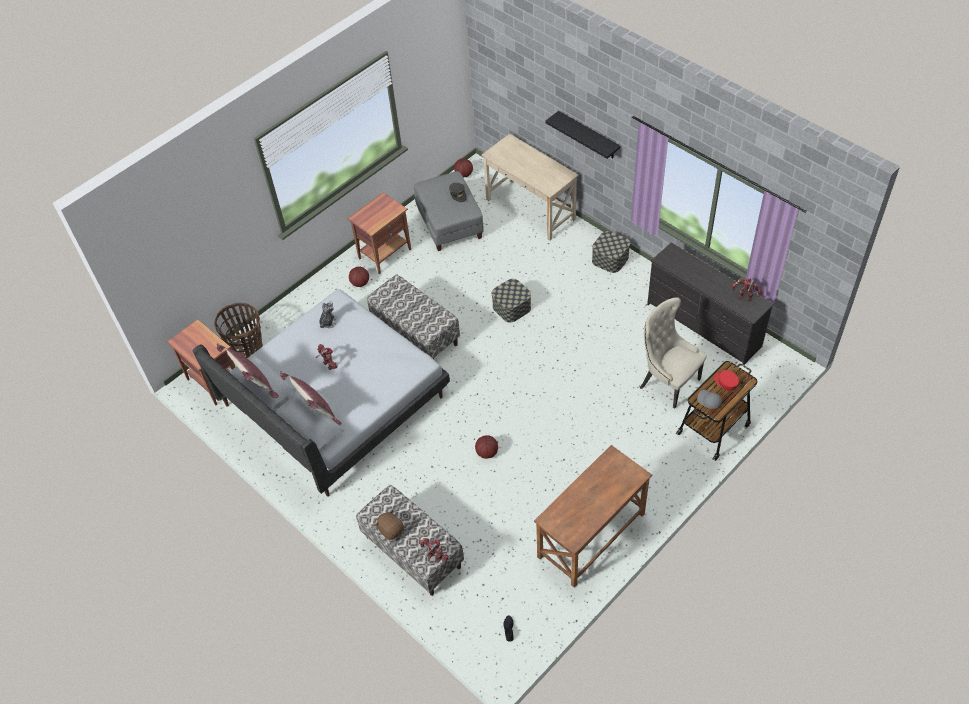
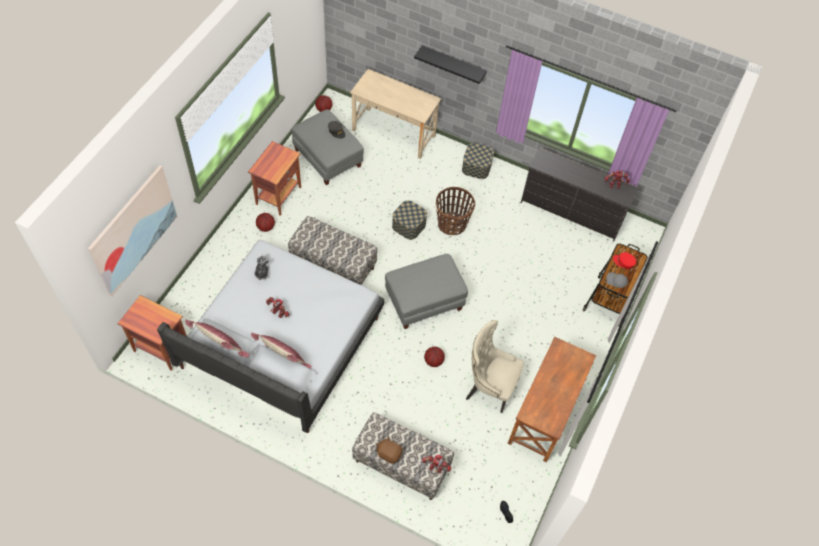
camera: 25 degrees left, 5 degrees up
basket [214,303,263,358] -> basket moved to [436,187,475,235]
beige chair [640,297,707,408] -> beige chair moved to [466,320,524,413]
none -> picture [88,165,177,296]
none -> grey ottoman [385,254,468,329]

